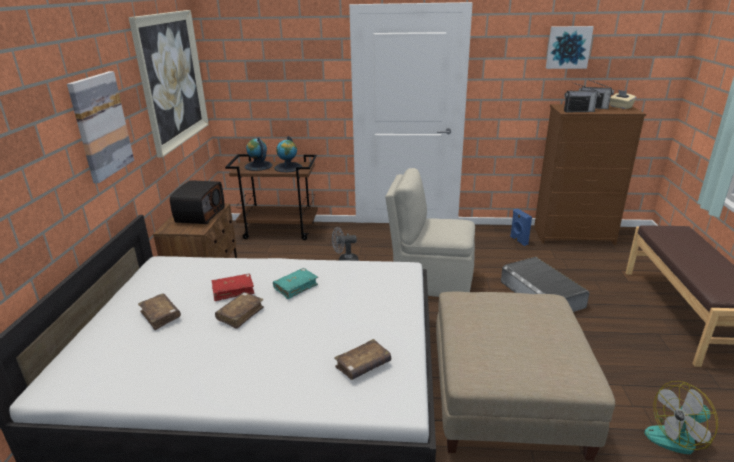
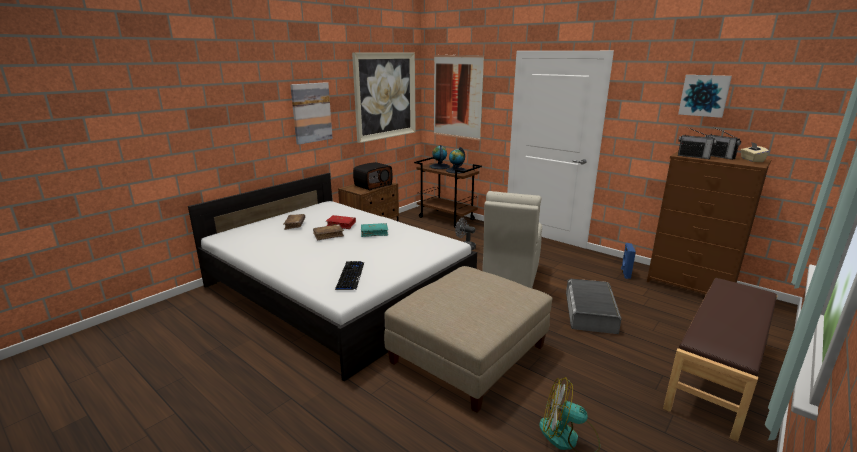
camera: 35 degrees right, 5 degrees down
brown book [334,339,391,380] -> keyboard [335,261,364,290]
beige chair [385,168,475,297] -> beige chair turned 120 degrees counterclockwise [482,191,542,288]
none -> picture [434,55,484,140]

